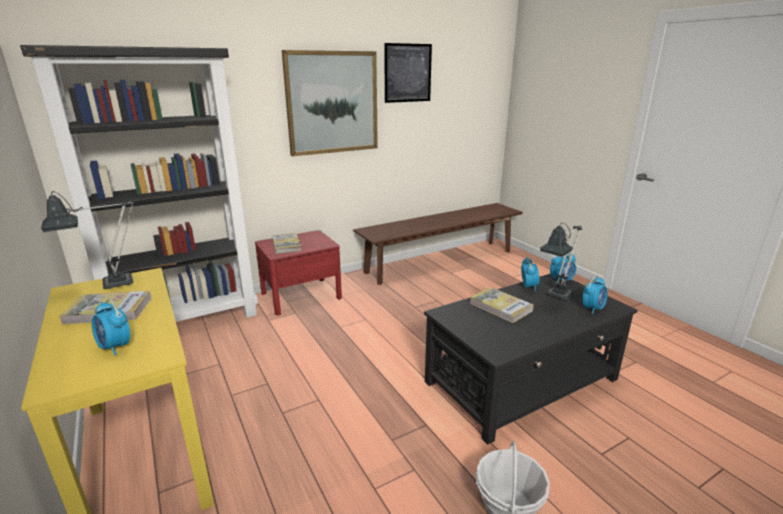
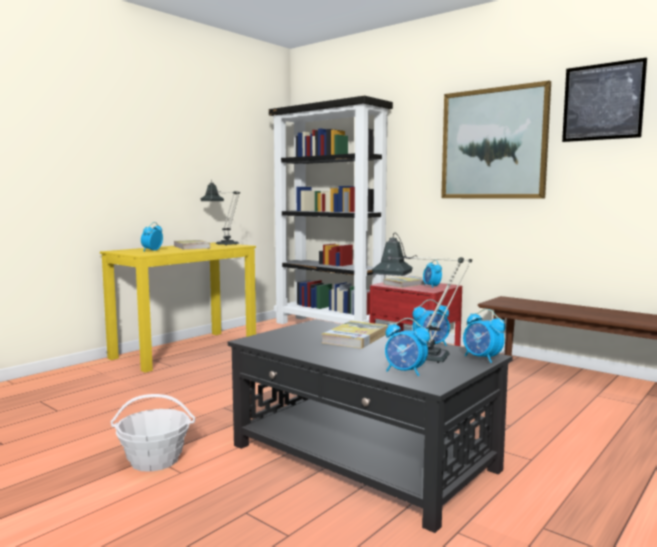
camera: 70 degrees right, 15 degrees down
none -> alarm clock [423,260,442,288]

